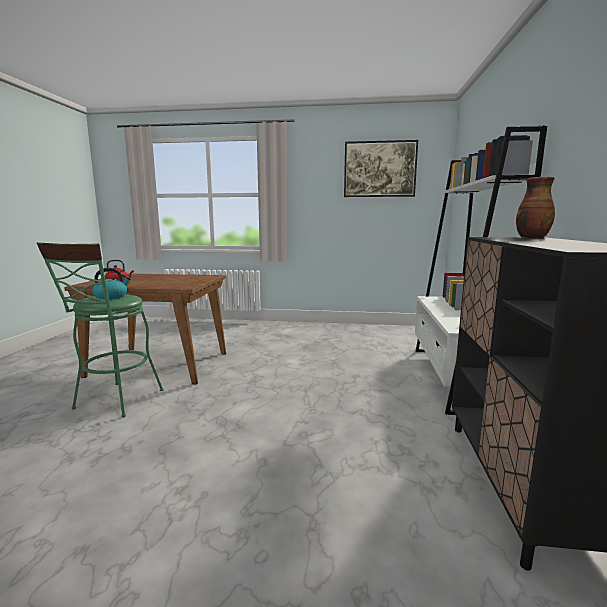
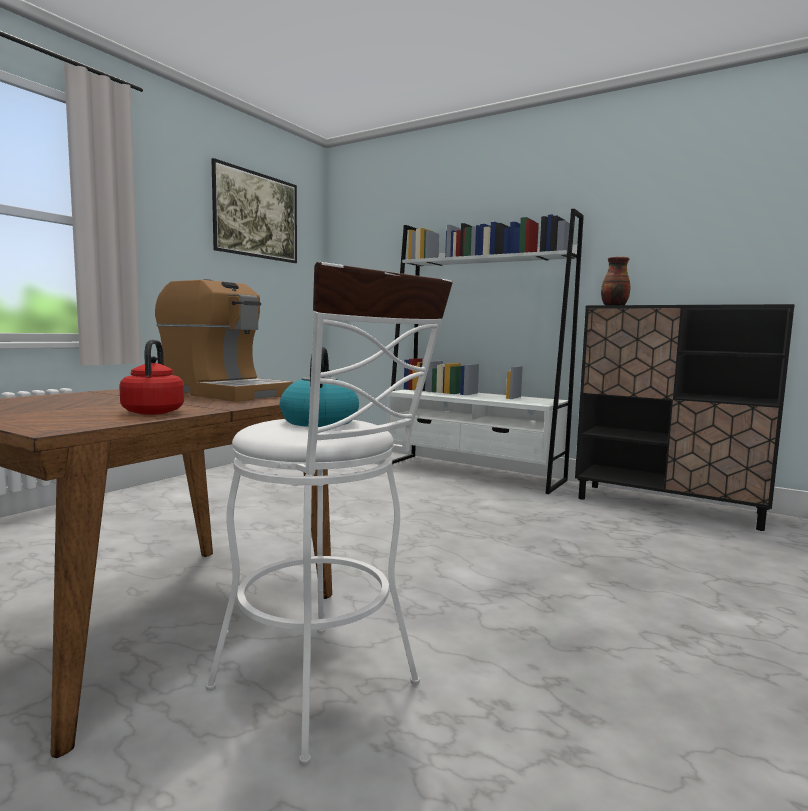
camera: 65 degrees left, 5 degrees down
green stool [37,242,164,418] -> white stool [206,262,453,766]
none -> coffee machine [155,279,293,402]

